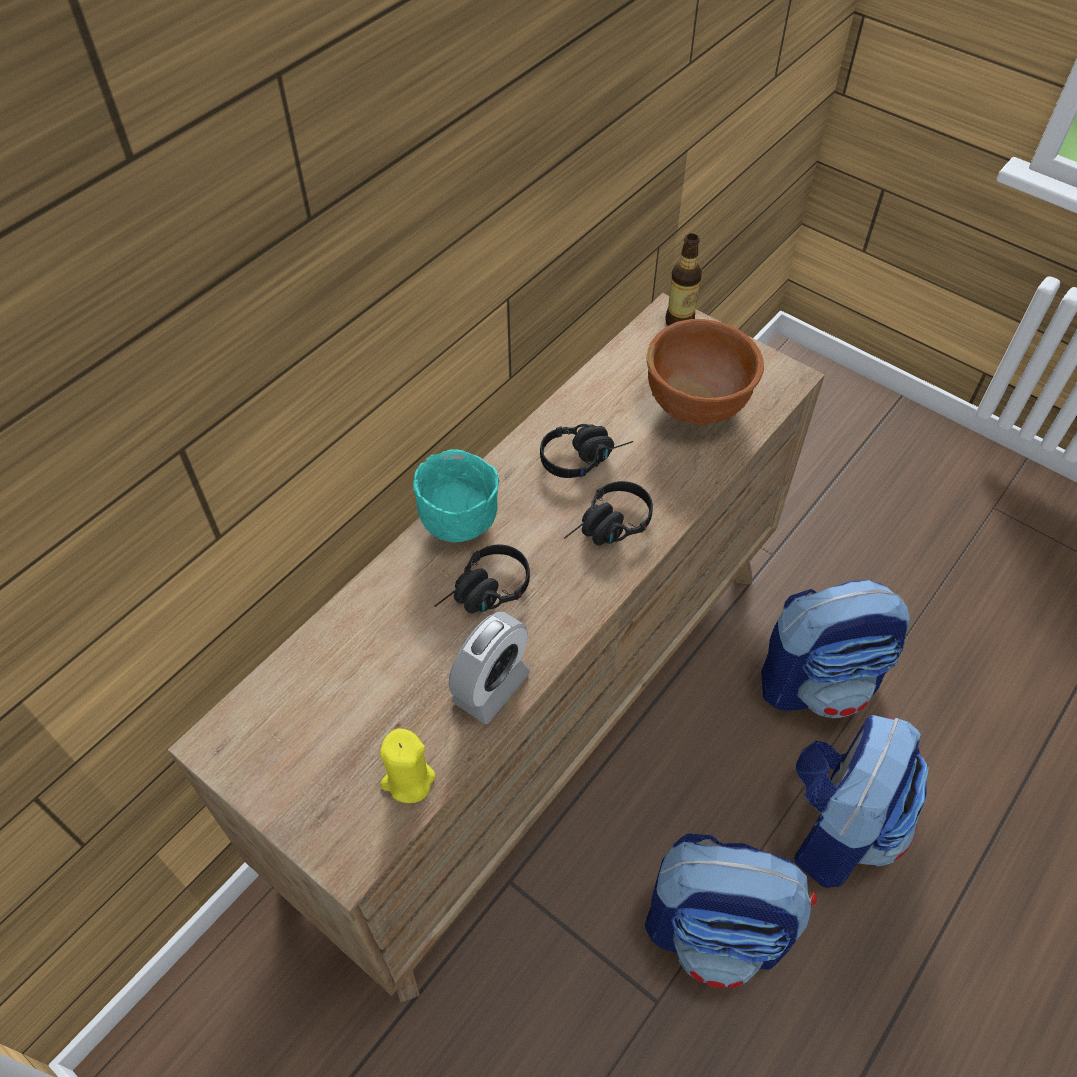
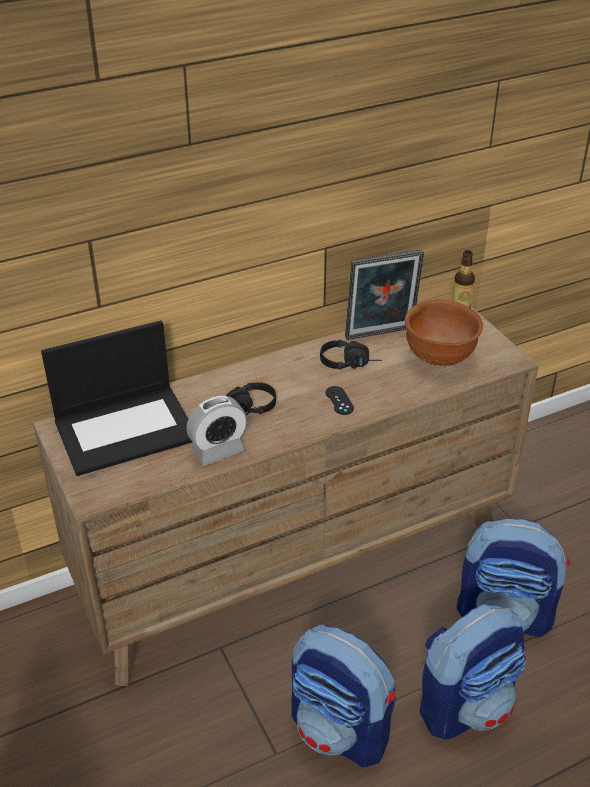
camera: 25 degrees right, 15 degrees down
yellow candle [380,728,435,803] -> none
turquoise bowl [413,449,500,543] -> none
black headphones [564,481,653,546] -> black game controller [325,386,354,415]
none -> laptop [41,321,192,476]
none -> picture frame [345,249,424,340]

